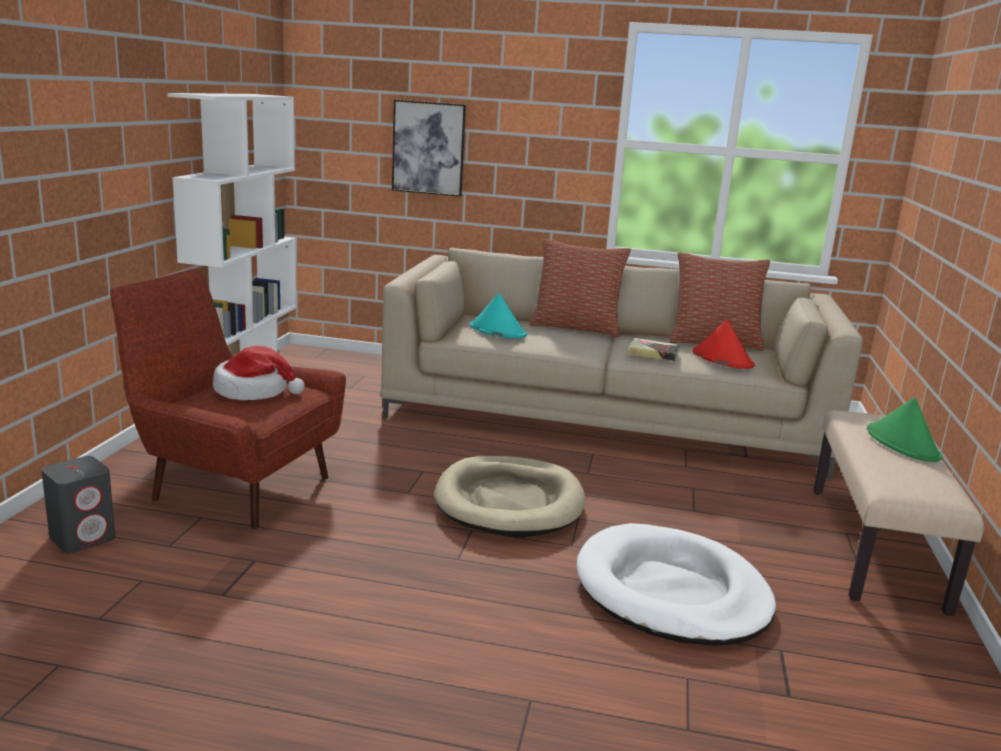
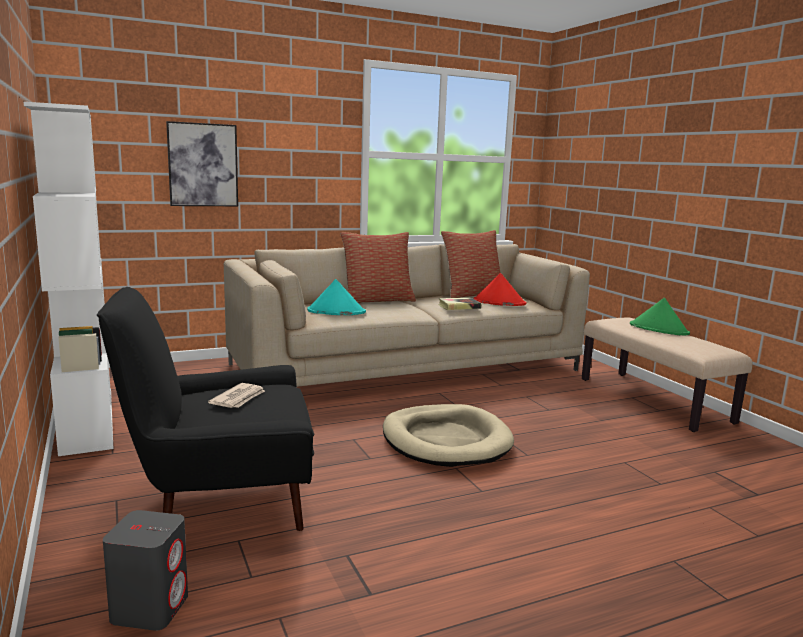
camera: 35 degrees left, 5 degrees down
red armchair [110,269,346,529] -> black armchair [97,287,314,531]
hat [213,346,305,400] -> newspaper [208,383,265,408]
white dog bed [577,523,776,646] -> none

